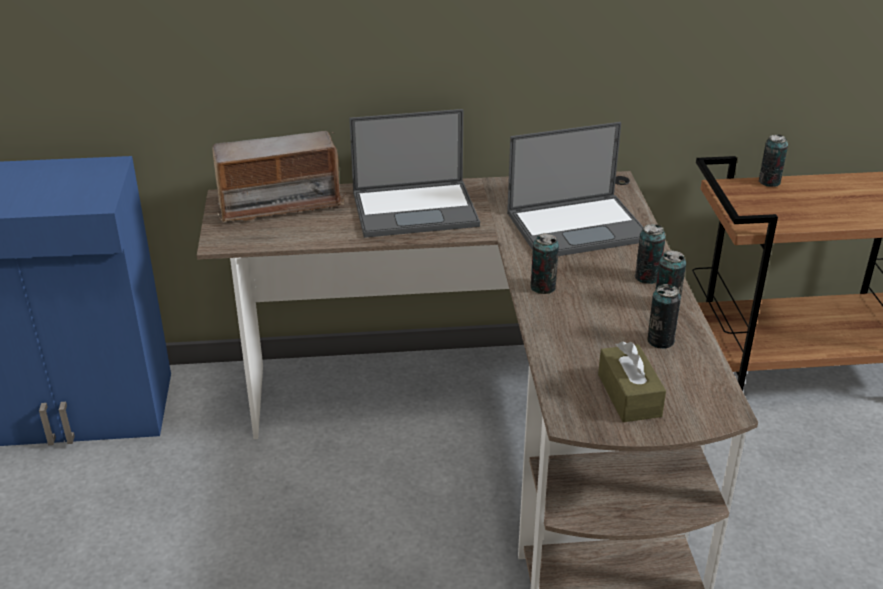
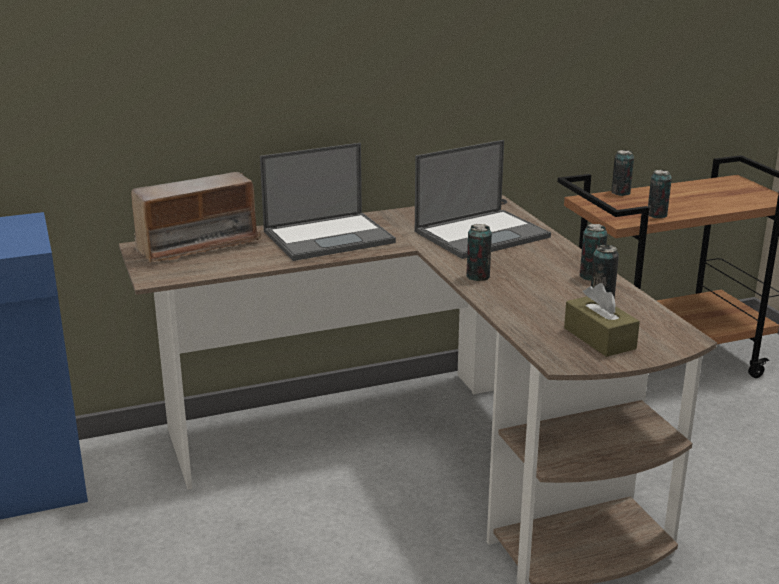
camera: 15 degrees left, 10 degrees down
can [635,224,666,284] -> can moved to [648,170,672,218]

